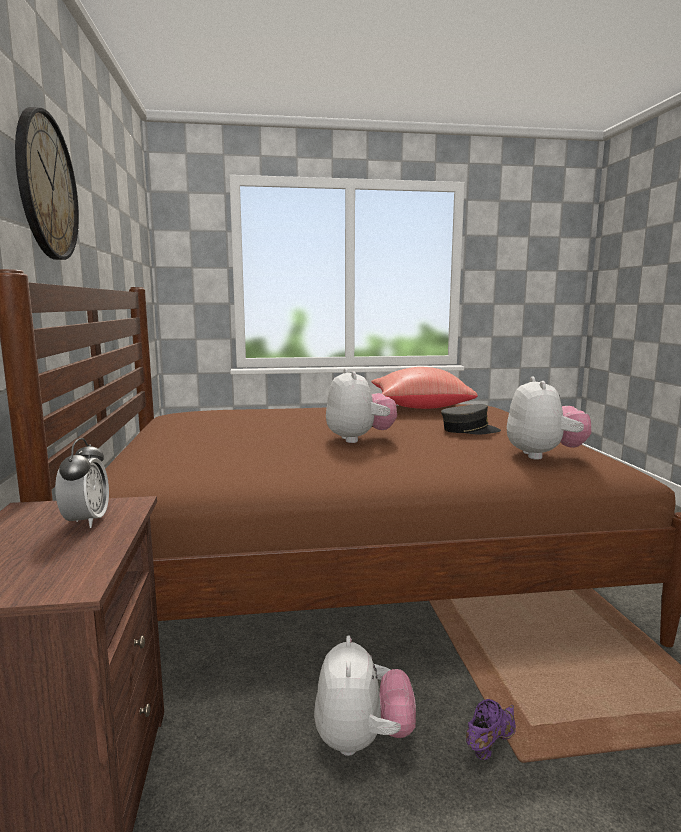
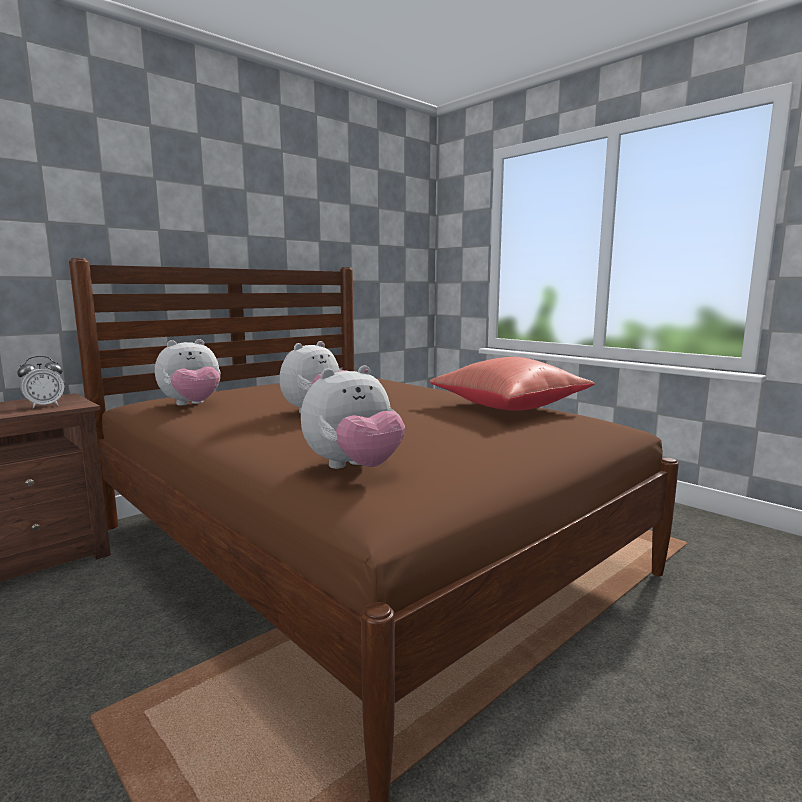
camera: 55 degrees right, 0 degrees up
wall clock [15,107,79,260] -> none
plush toy [314,636,416,756] -> plush toy moved to [155,339,220,406]
grey cap [441,404,501,434] -> none
purple shoe [466,699,516,760] -> none

